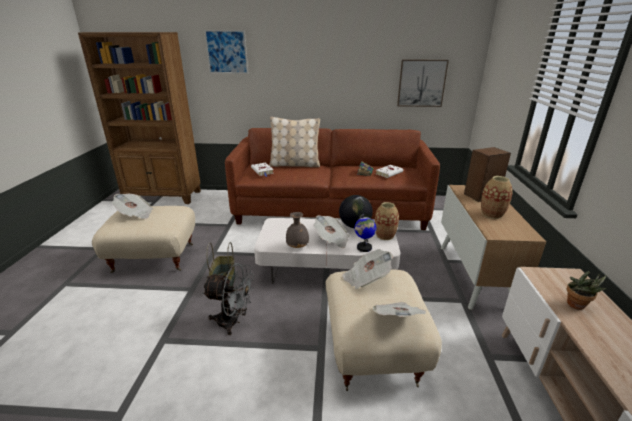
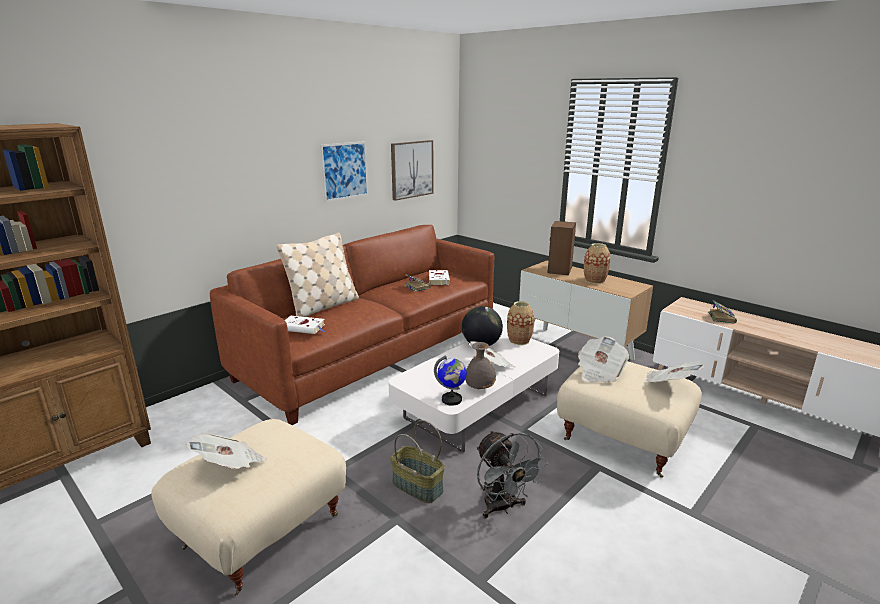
camera: 50 degrees left, 5 degrees down
grey fan [202,263,254,335] -> grey fan turned 105 degrees clockwise [477,430,548,518]
picture [204,30,248,74] -> picture moved to [320,141,368,202]
globe [355,214,376,252] -> globe moved to [434,355,467,406]
potted plant [567,271,607,310] -> book [708,300,737,324]

